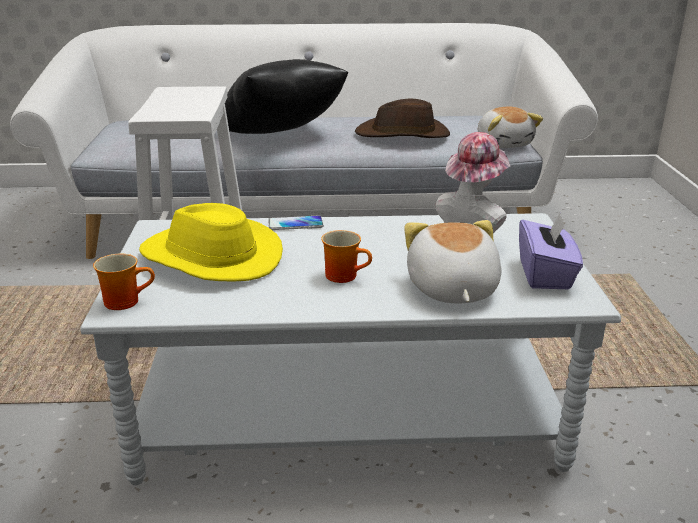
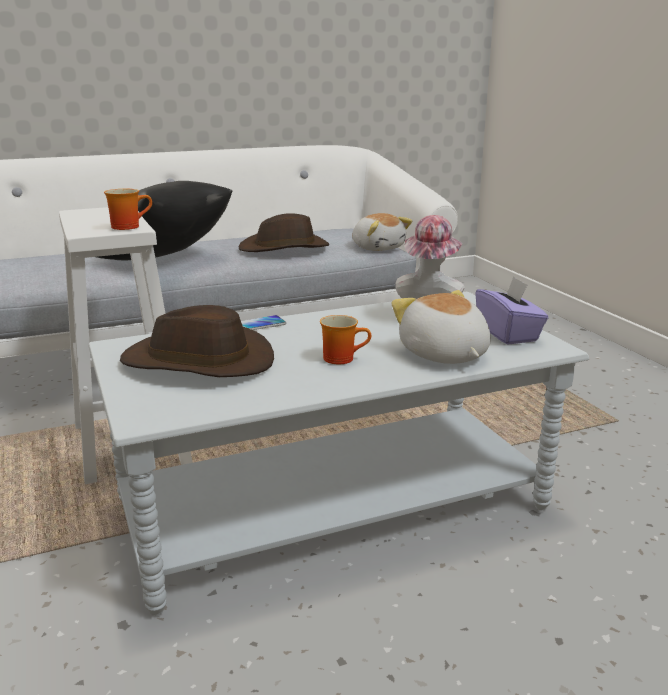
camera: 20 degrees left, 5 degrees down
mug [93,254,155,310] -> mug moved to [104,189,152,230]
yellow hat [139,203,283,282] -> brown hat [120,305,274,377]

